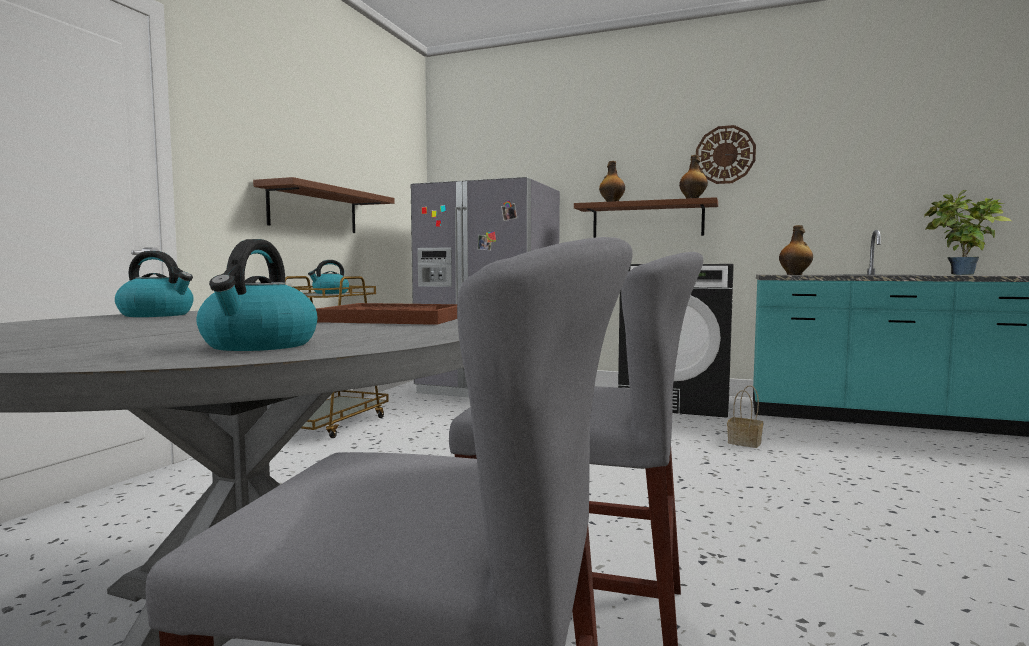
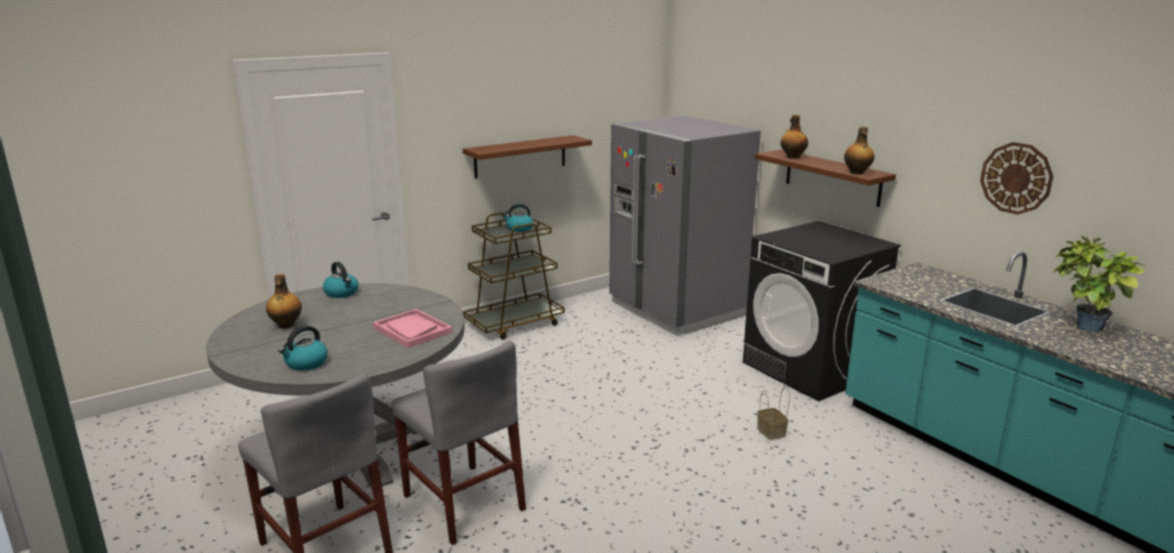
camera: 35 degrees right, 15 degrees up
brown tray [316,303,457,325] -> pink tray [373,309,452,348]
wall clock [696,125,756,184] -> wall clock moved to [980,142,1053,215]
bottle [779,225,813,275] -> bottle moved to [266,274,302,328]

